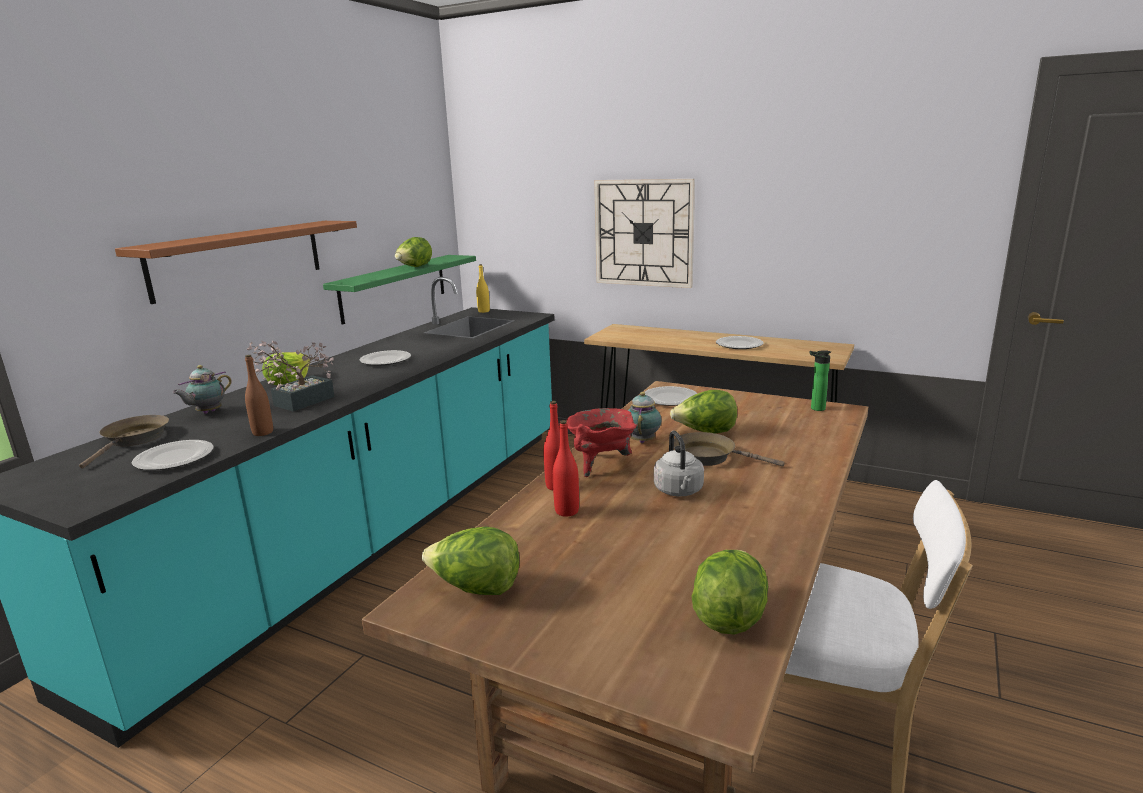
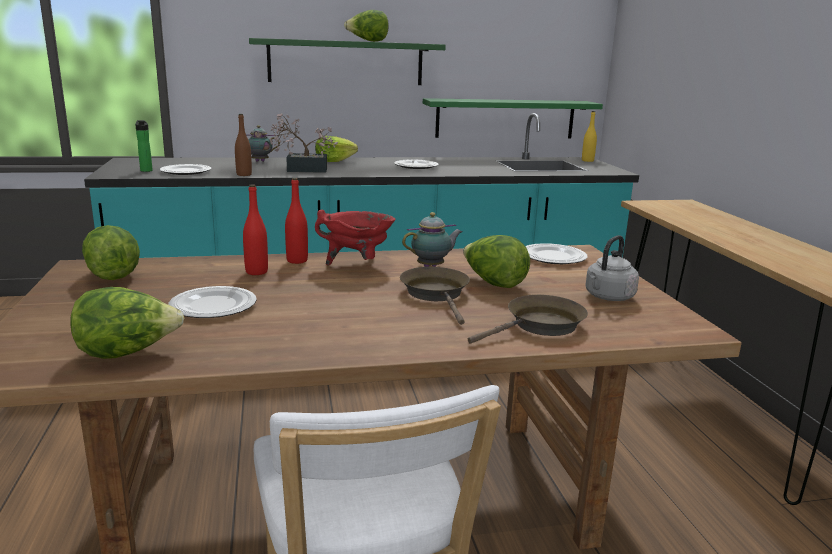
camera: 50 degrees right, 0 degrees up
brown frying pan [79,415,169,469] -> brown frying pan moved to [468,295,588,344]
brown shelf [115,221,357,304] -> green shelf [249,38,446,85]
lettuce [395,237,432,267] -> lettuce moved to [344,10,389,42]
wall clock [594,179,695,288] -> none
grey kettle [654,431,704,496] -> grey kettle moved to [586,235,639,301]
plate [716,336,764,349] -> plate moved to [168,286,257,318]
bottle [810,350,831,411] -> bottle moved to [135,120,153,172]

